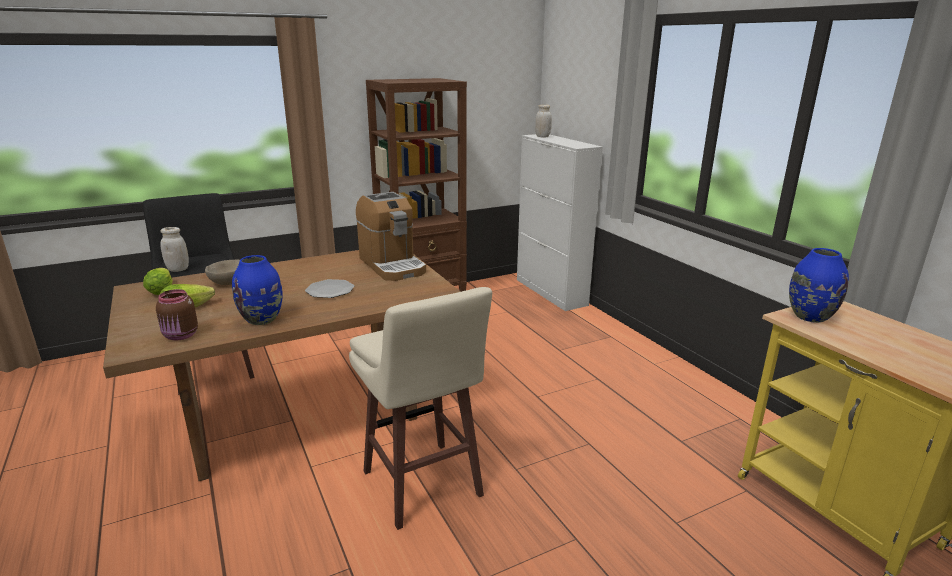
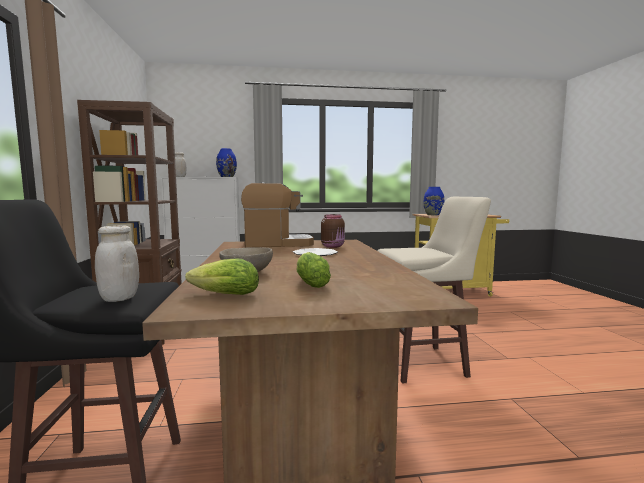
camera: 70 degrees left, 15 degrees down
brown jar [156,289,198,340] -> brown jar moved to [321,214,345,248]
blue vase [232,255,283,325] -> blue vase moved to [216,148,237,177]

